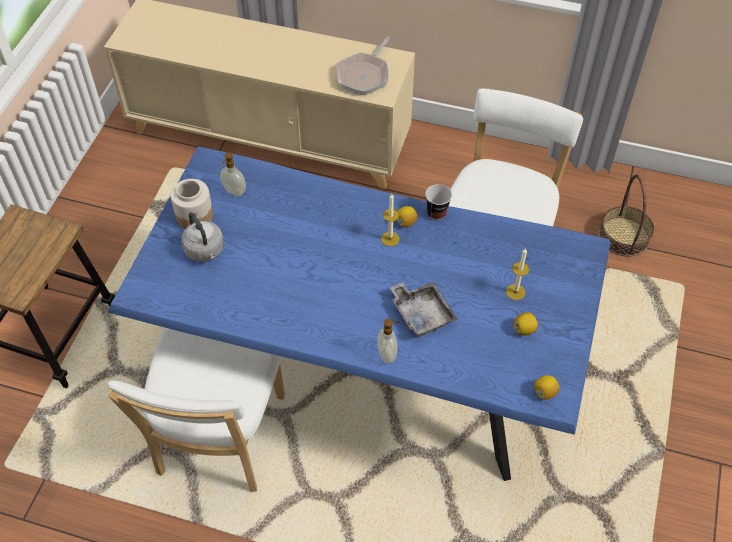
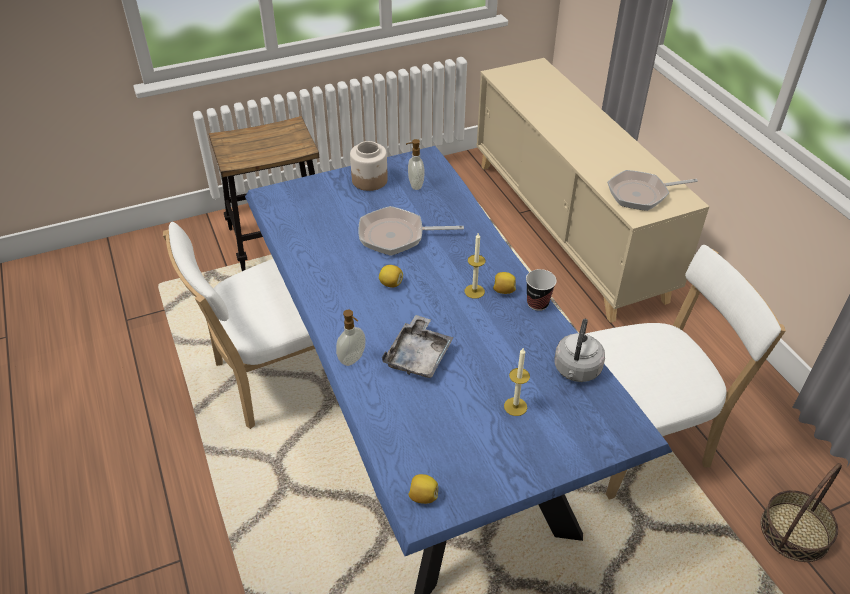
camera: 50 degrees right, 10 degrees down
grey kettle [181,212,224,262] -> grey kettle moved to [554,319,605,382]
lemon [514,312,538,335] -> lemon moved to [379,265,403,288]
none -> frying pan [359,206,464,256]

